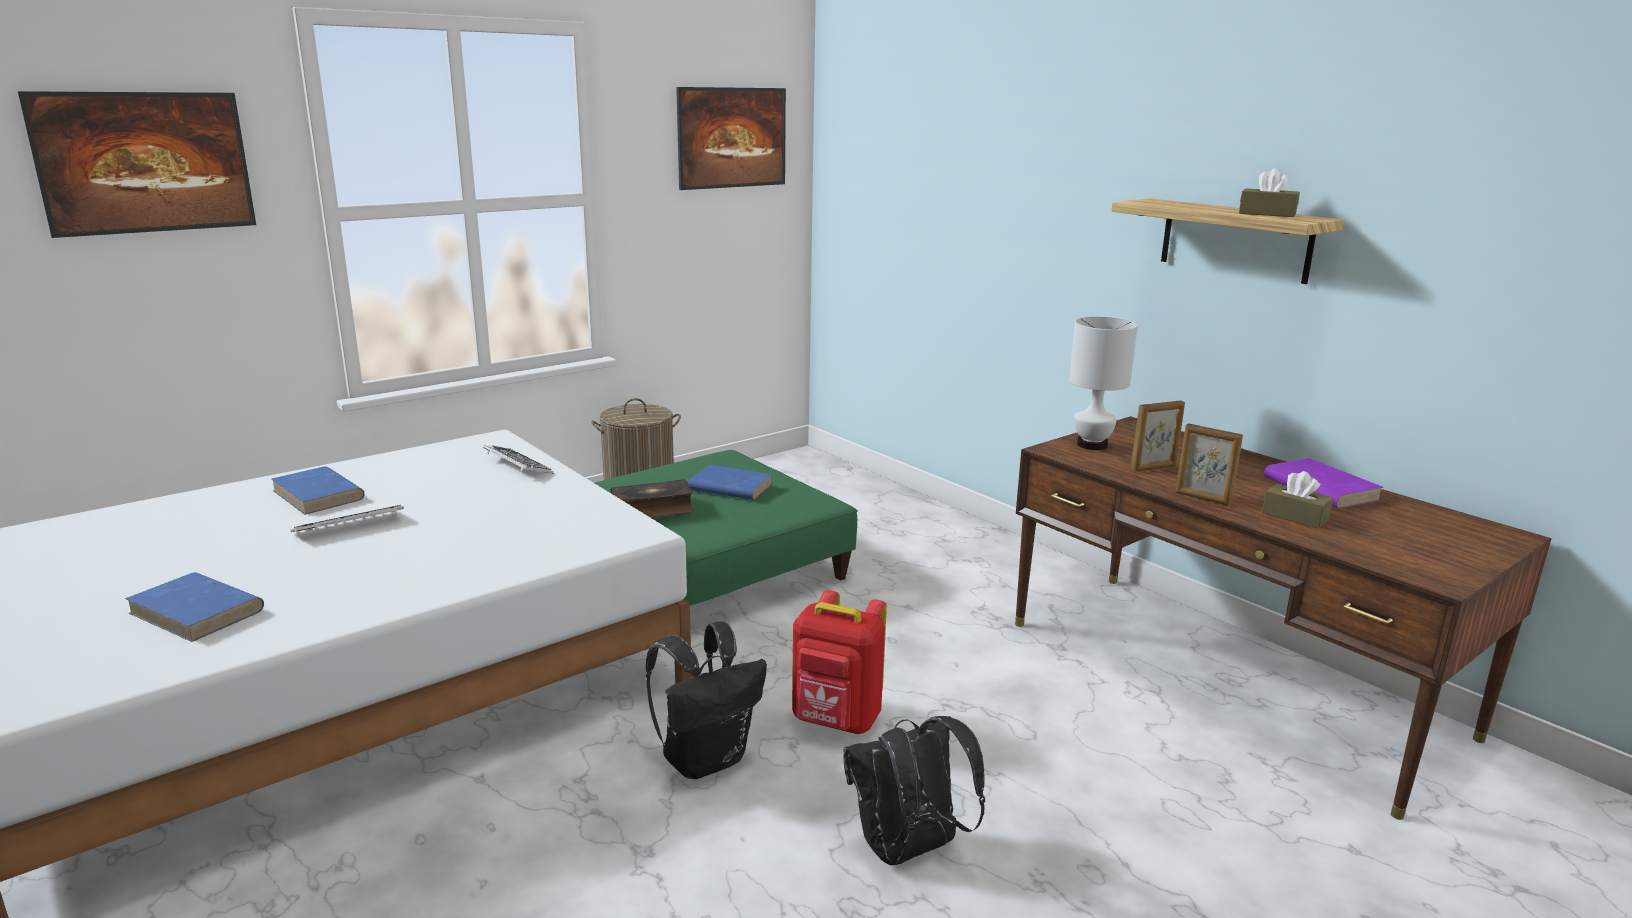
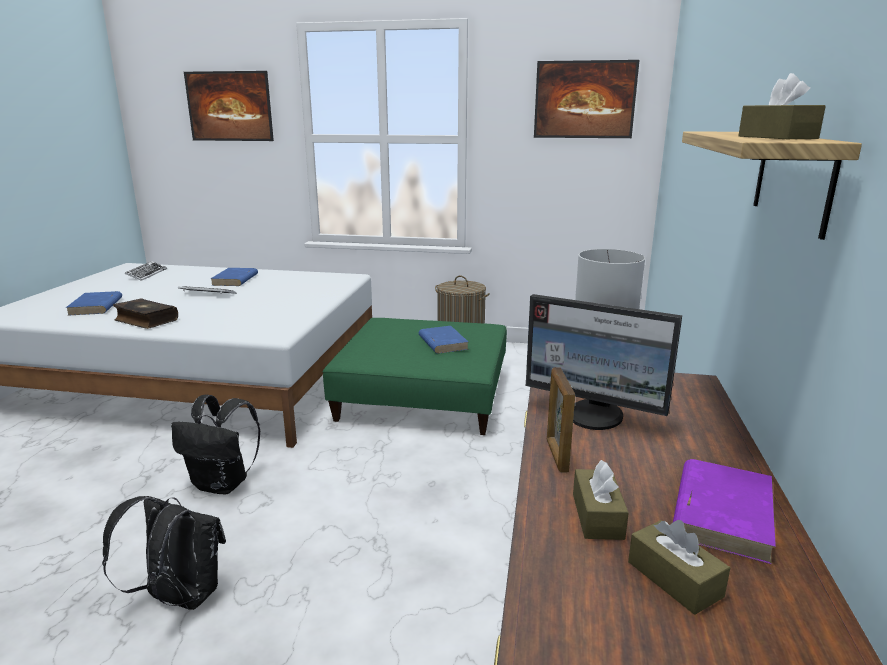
camera: 50 degrees right, 0 degrees up
keyboard [483,445,554,474] -> keyboard moved to [125,261,167,281]
book [611,479,693,518] -> book moved to [113,298,178,329]
red backpack [792,590,887,734] -> none
picture frame [1130,400,1185,472] -> monitor [526,294,682,430]
none -> brown tissue box [628,520,730,615]

